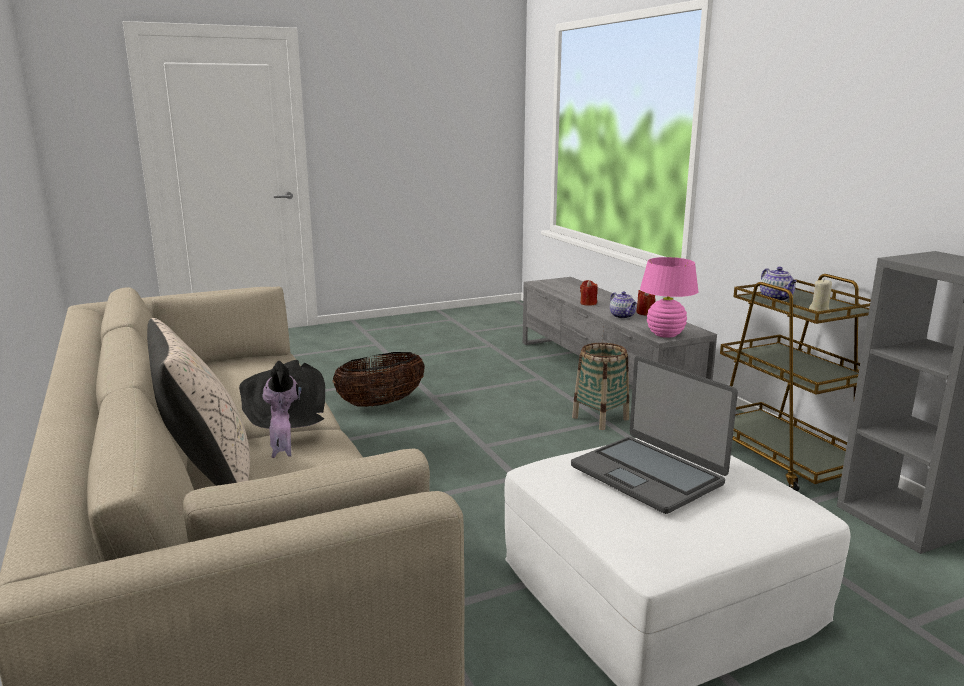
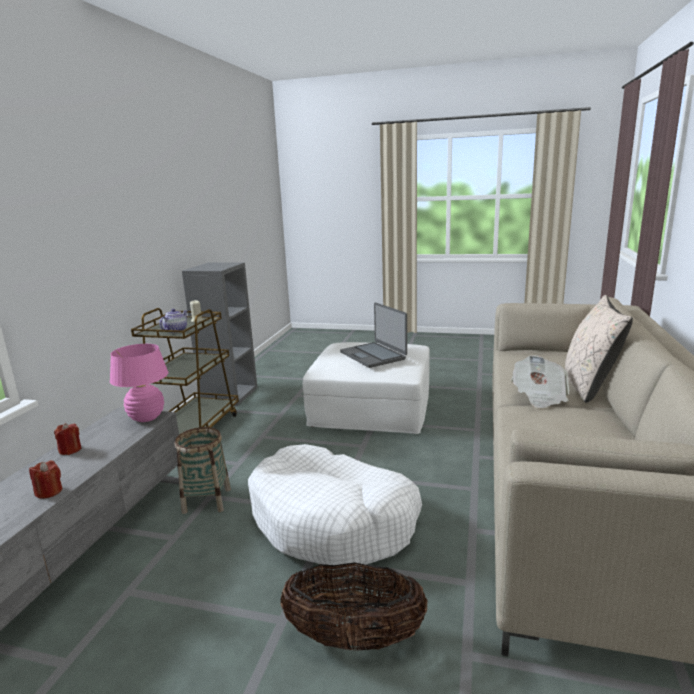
camera: 140 degrees left, 0 degrees up
black hat [239,360,325,458] -> newspaper [511,355,569,408]
laptop [571,356,738,514] -> laptop turned 150 degrees clockwise [340,302,407,368]
teapot [610,291,637,319] -> none
none -> white dog bed [248,444,422,569]

